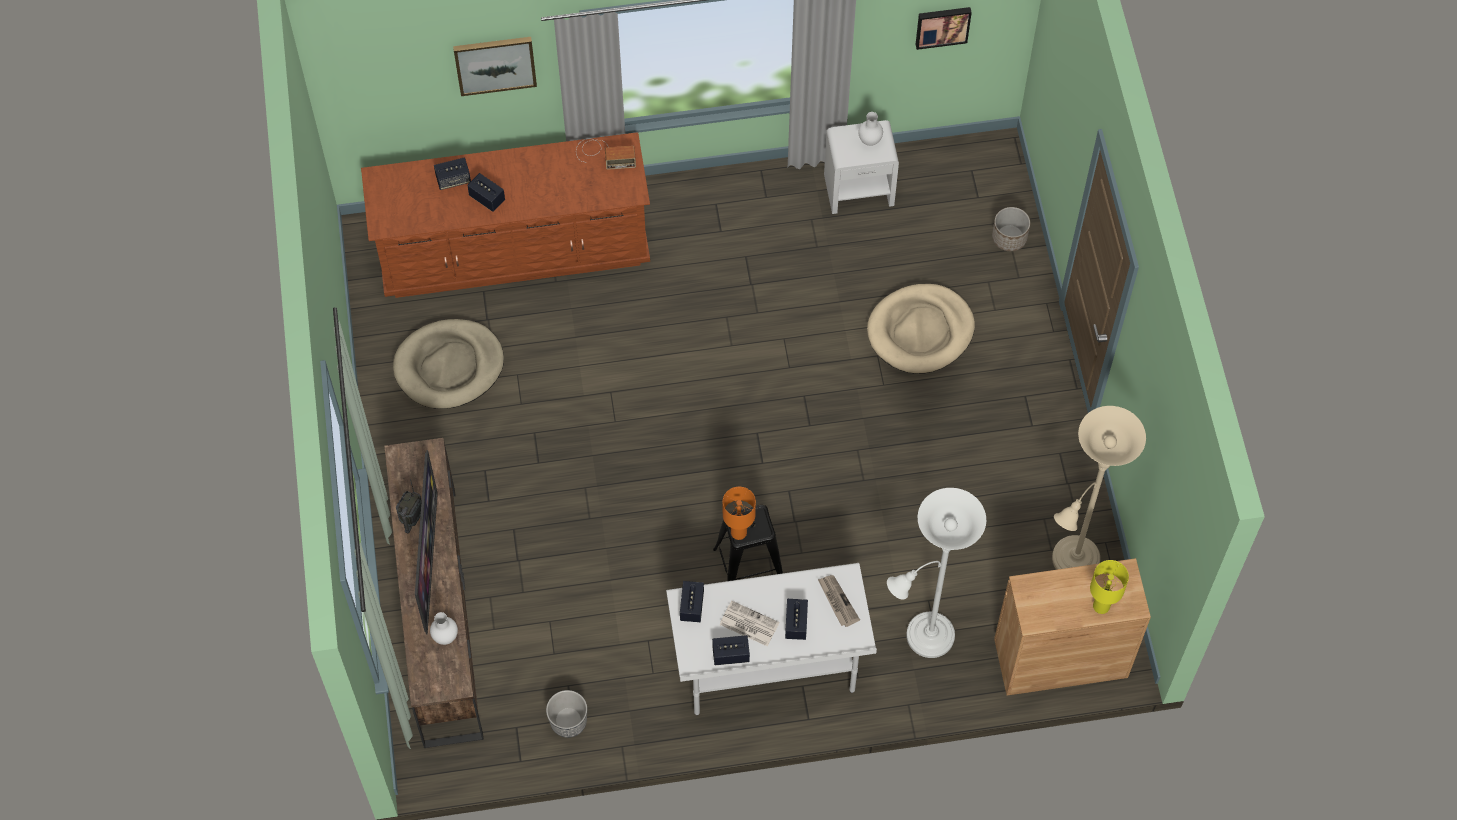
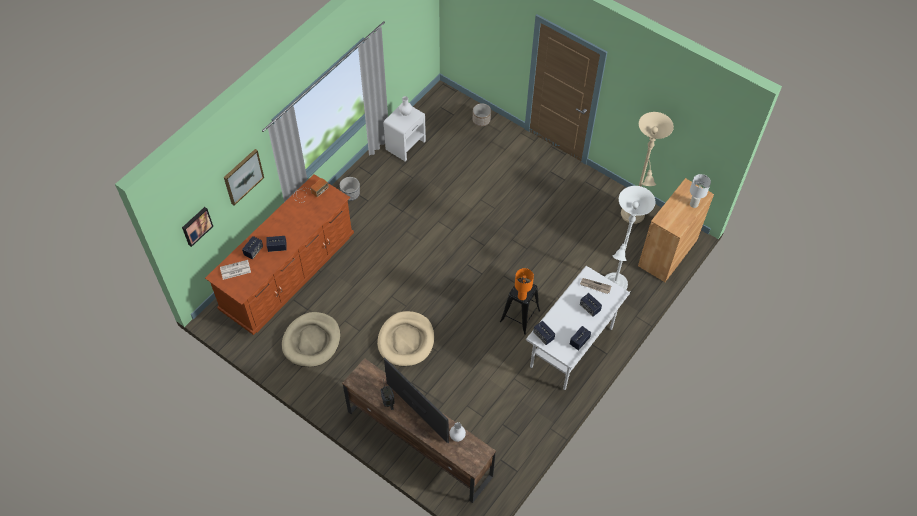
camera: 45 degrees left, 5 degrees down
planter [546,690,587,738] -> planter moved to [340,177,360,201]
newspaper [719,601,780,646] -> newspaper moved to [220,260,251,280]
beige dog bed [867,284,975,374] -> beige dog bed moved to [377,311,434,367]
picture [916,7,972,50] -> picture moved to [182,207,213,247]
yellow table lamp [1090,560,1129,614] -> white table lamp [690,174,711,208]

